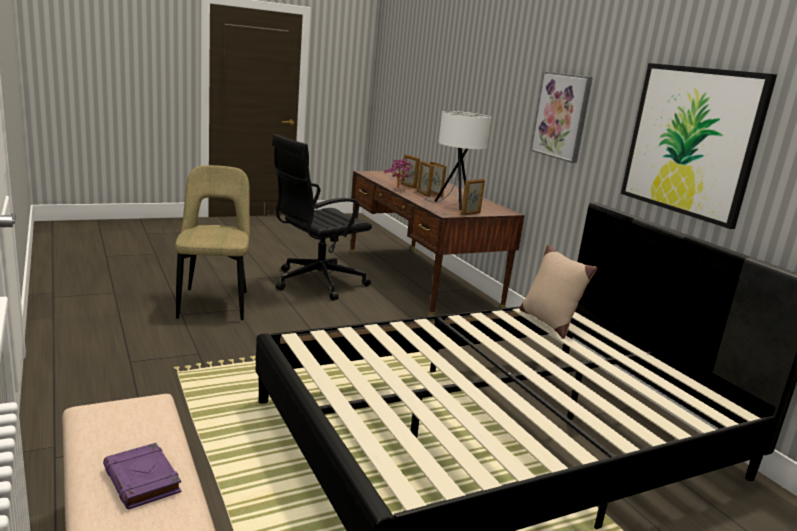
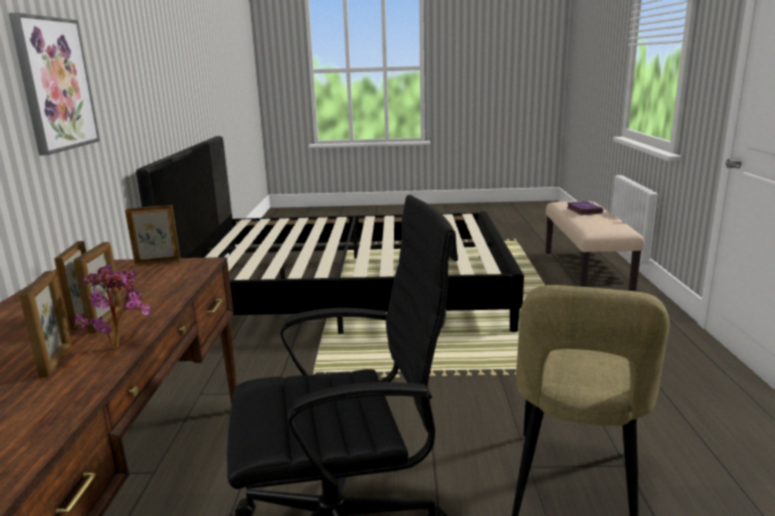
camera: 150 degrees left, 0 degrees up
white table lamp [423,111,491,210] -> none
beige pillow [519,245,597,339] -> none
picture [621,63,777,229] -> none

